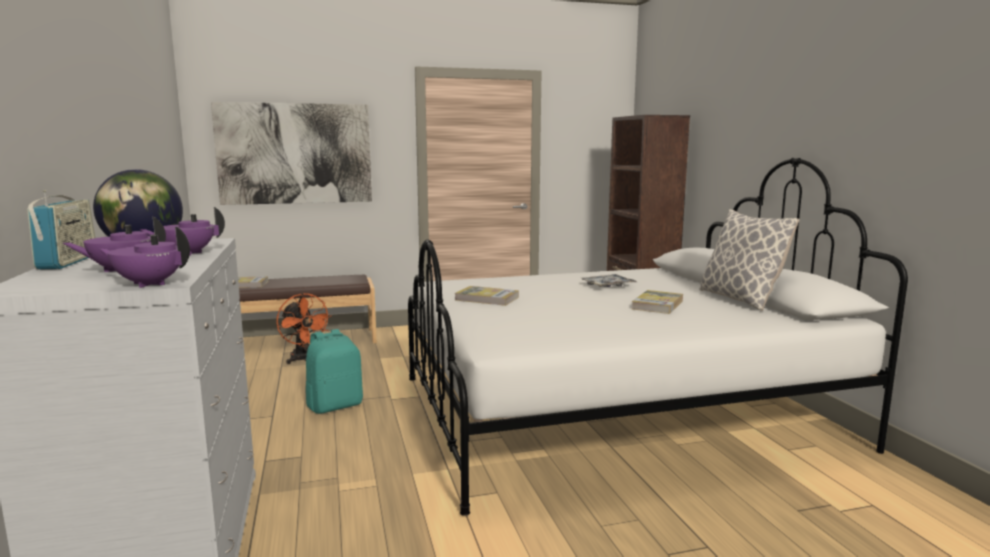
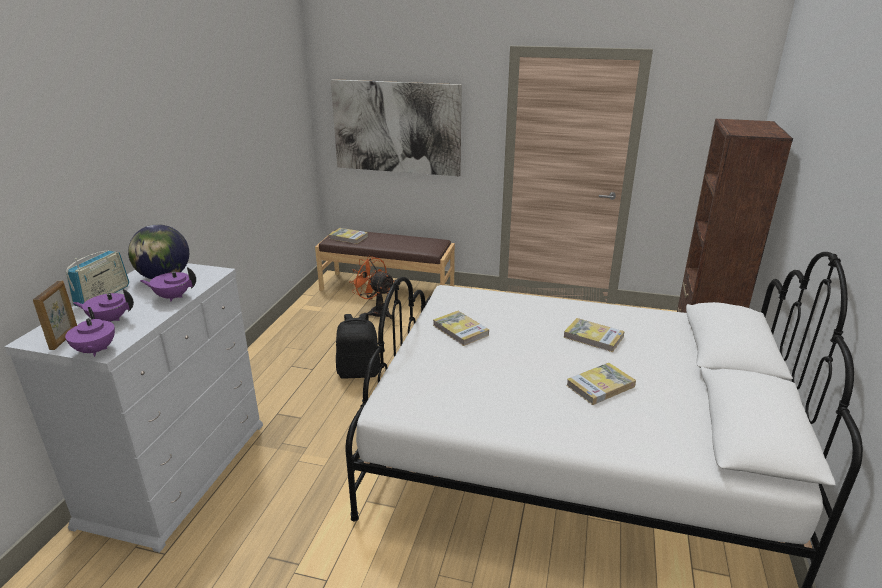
camera: 30 degrees right, 15 degrees up
purple teapot [99,227,190,288] -> purple teapot turned 150 degrees counterclockwise [65,307,115,357]
orange fan [276,293,331,364] -> orange fan turned 135 degrees clockwise [349,256,394,319]
turquoise backpack [306,329,363,414] -> black backpack [336,313,380,379]
tray [582,274,637,287] -> book [563,318,624,352]
pillow [699,209,799,311] -> none
none -> picture frame [33,281,77,350]

